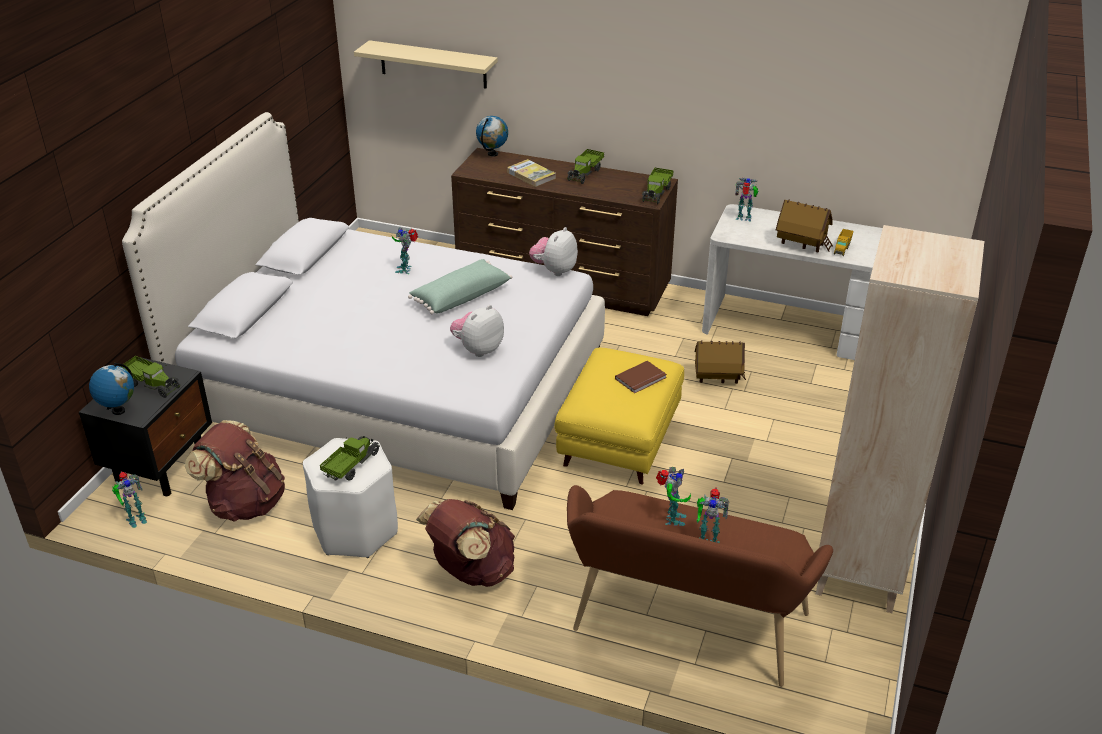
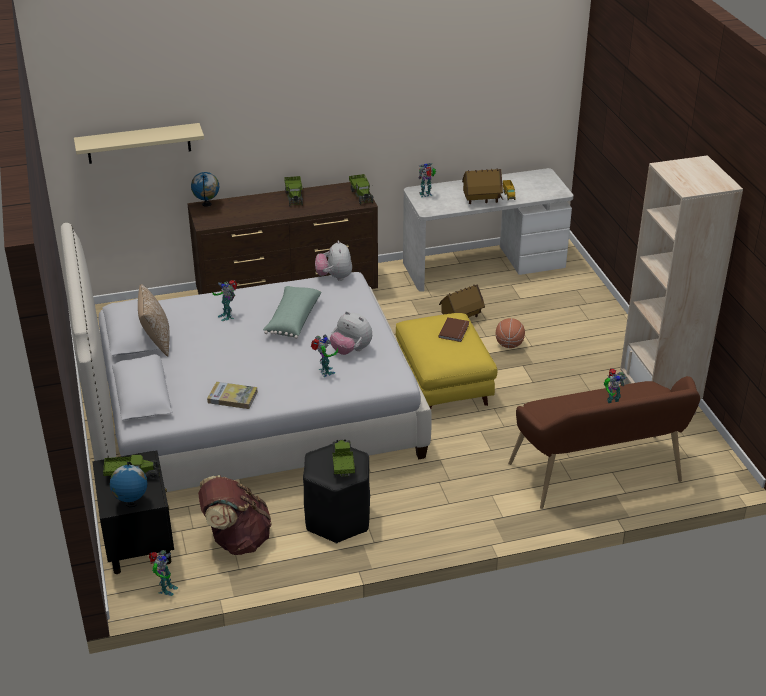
camera: 35 degrees left, 0 degrees up
white stool [303,438,398,558] -> black stool [303,442,370,544]
brown backpack [416,499,515,587] -> none
plush toy [450,305,504,357] -> plush toy turned 60 degrees counterclockwise [330,311,372,355]
book [507,159,556,187] -> book moved to [207,382,258,409]
toy robot [656,467,691,526] -> toy robot moved to [311,334,338,377]
none -> pillow [138,284,170,357]
none -> basketball [495,318,525,348]

